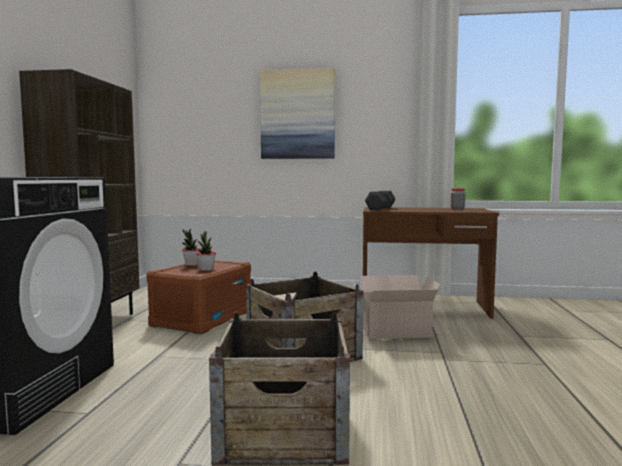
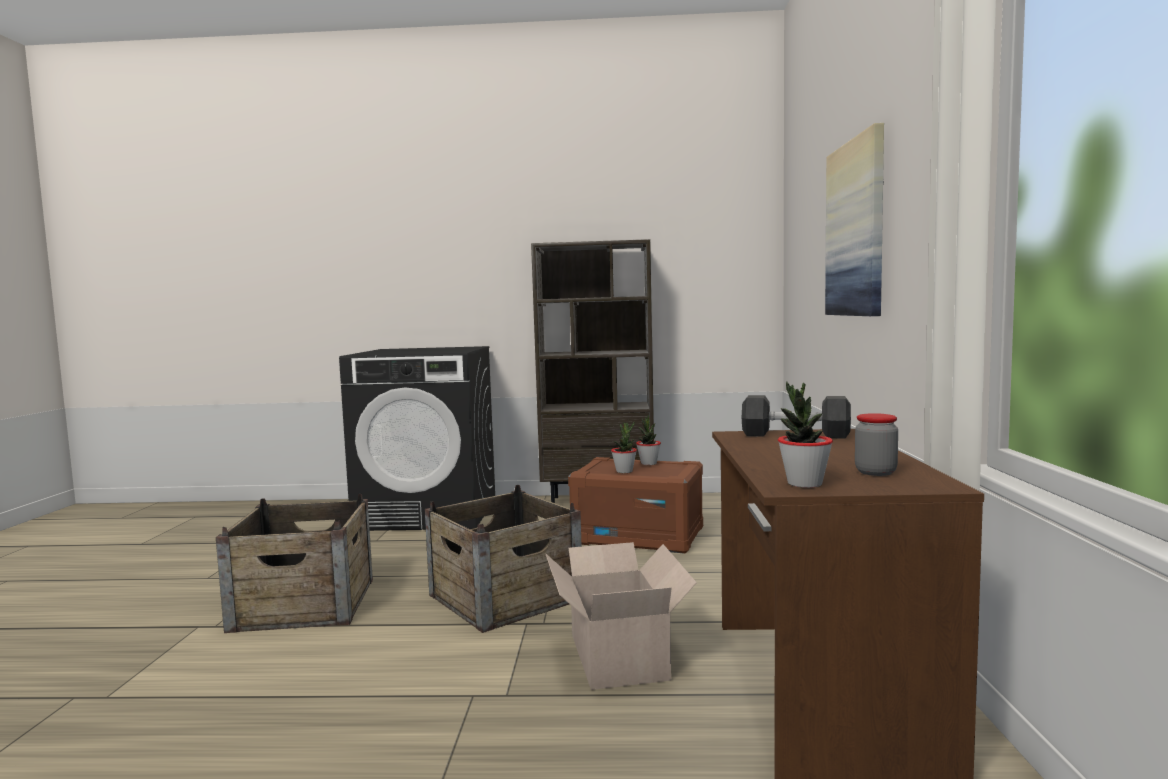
camera: 85 degrees right, 0 degrees up
none -> potted plant [778,382,833,488]

